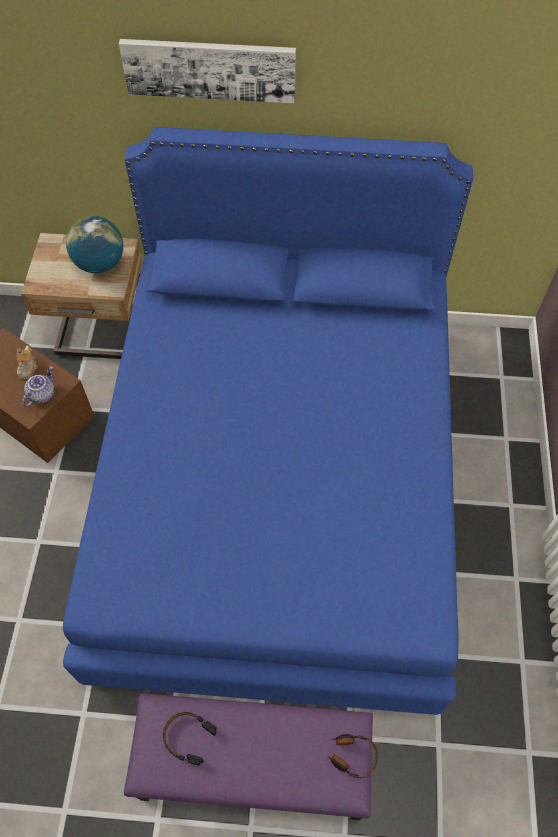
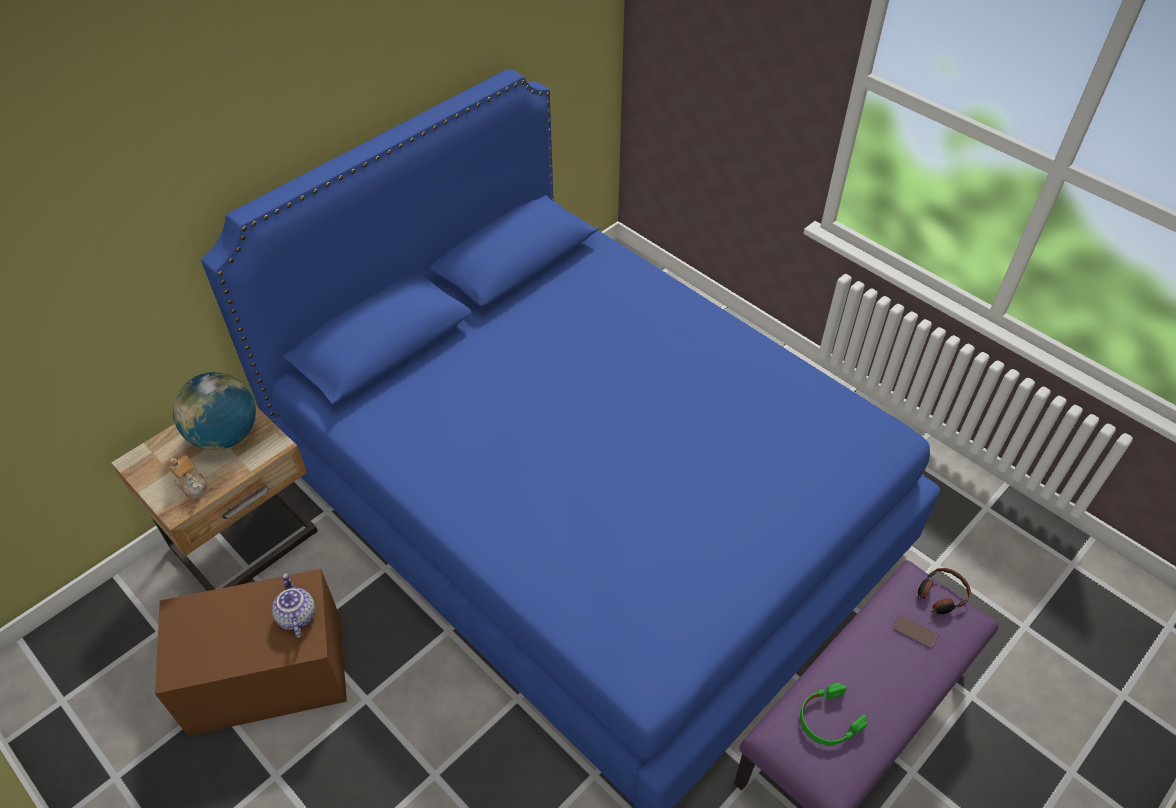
camera: 50 degrees left, 10 degrees down
teapot [17,346,38,379] -> teapot moved to [168,455,207,499]
picture [119,39,296,103] -> none
black headphones [163,712,217,766] -> green headphones [800,683,867,745]
none -> phone [893,615,938,649]

